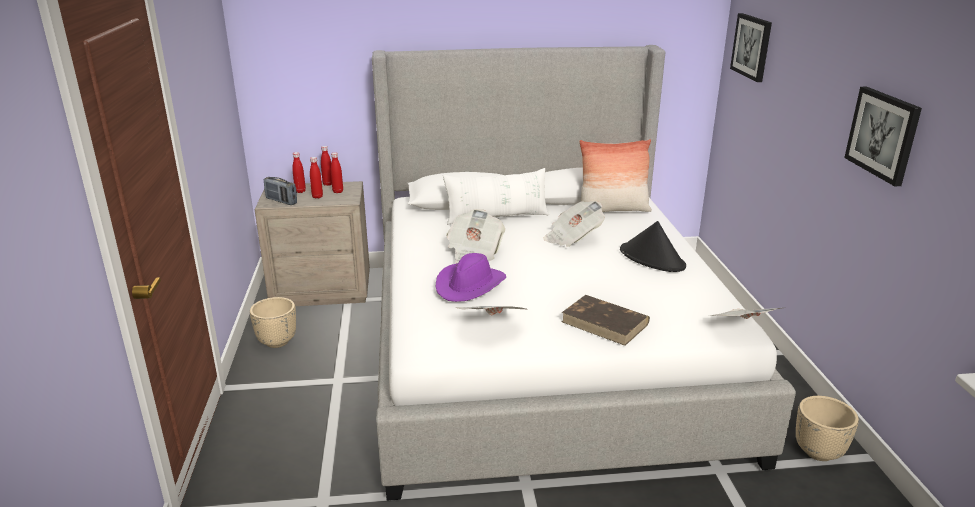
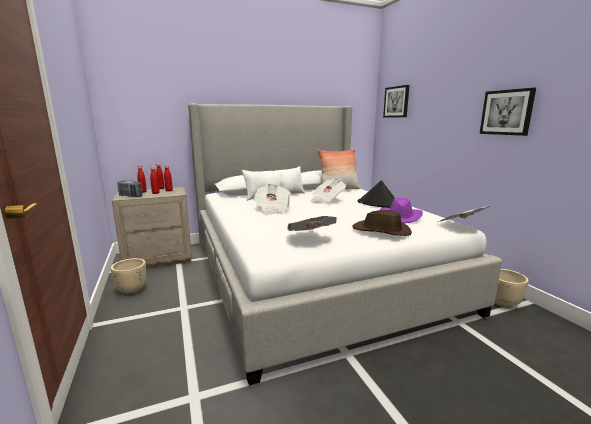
camera: 15 degrees left, 10 degrees down
purple hat [436,253,506,302] -> purple hat moved to [380,198,423,223]
brown book [562,295,650,346] -> brown hat [352,210,412,236]

